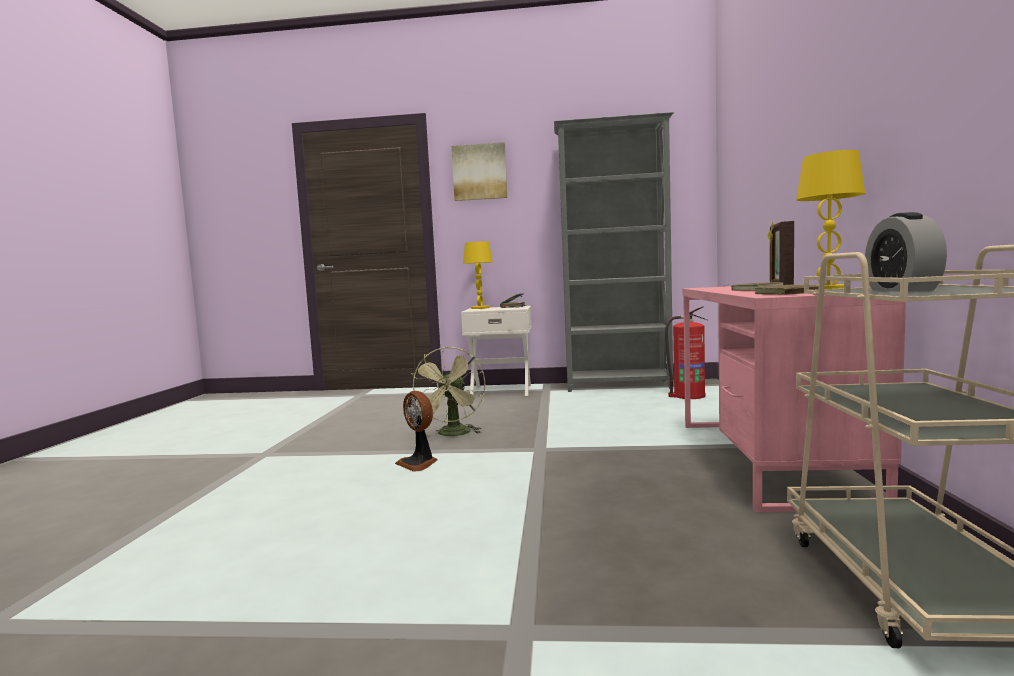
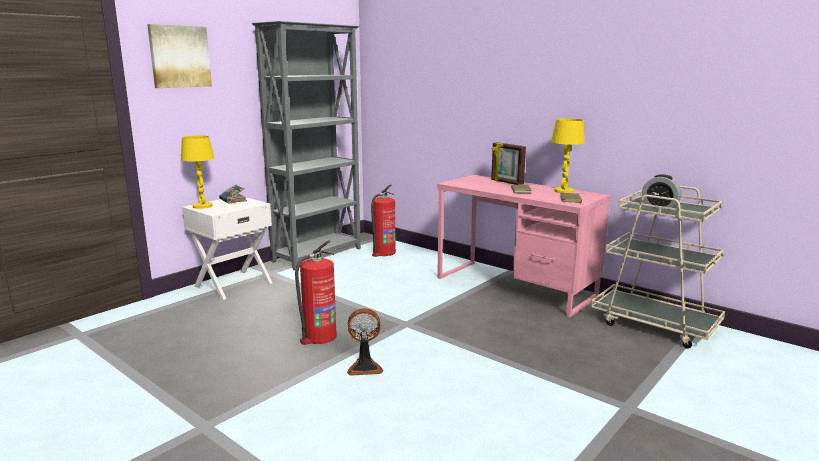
camera: 55 degrees left, 10 degrees up
green fan [411,347,486,436] -> fire extinguisher [295,240,337,345]

